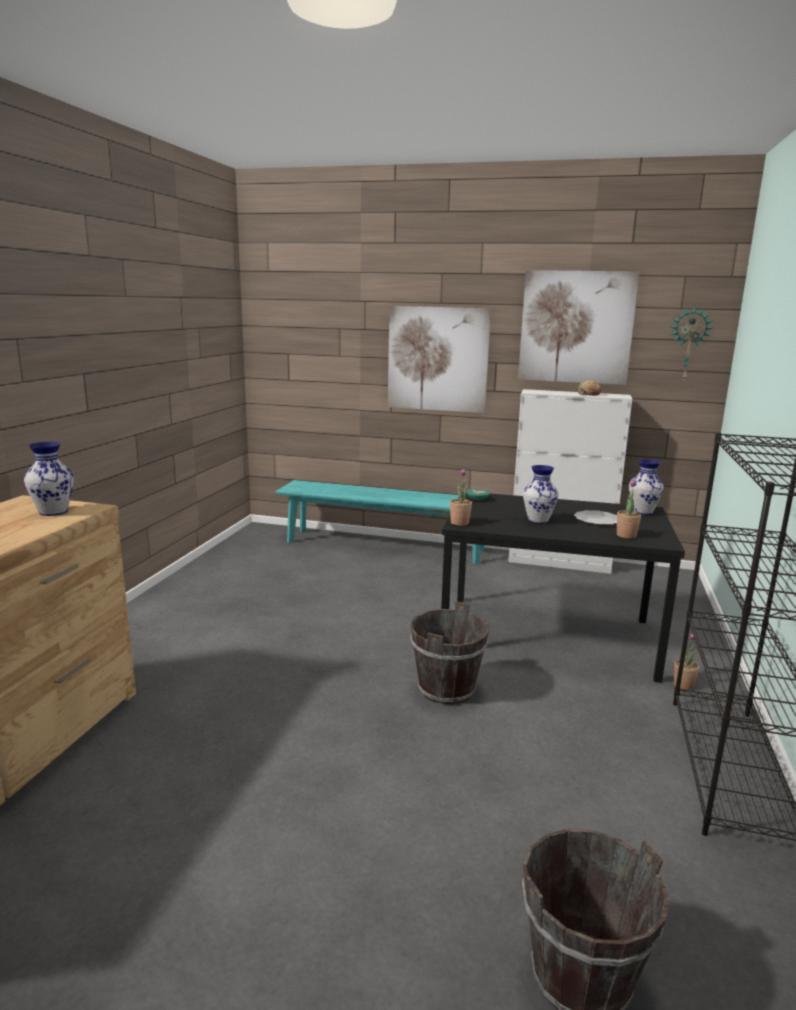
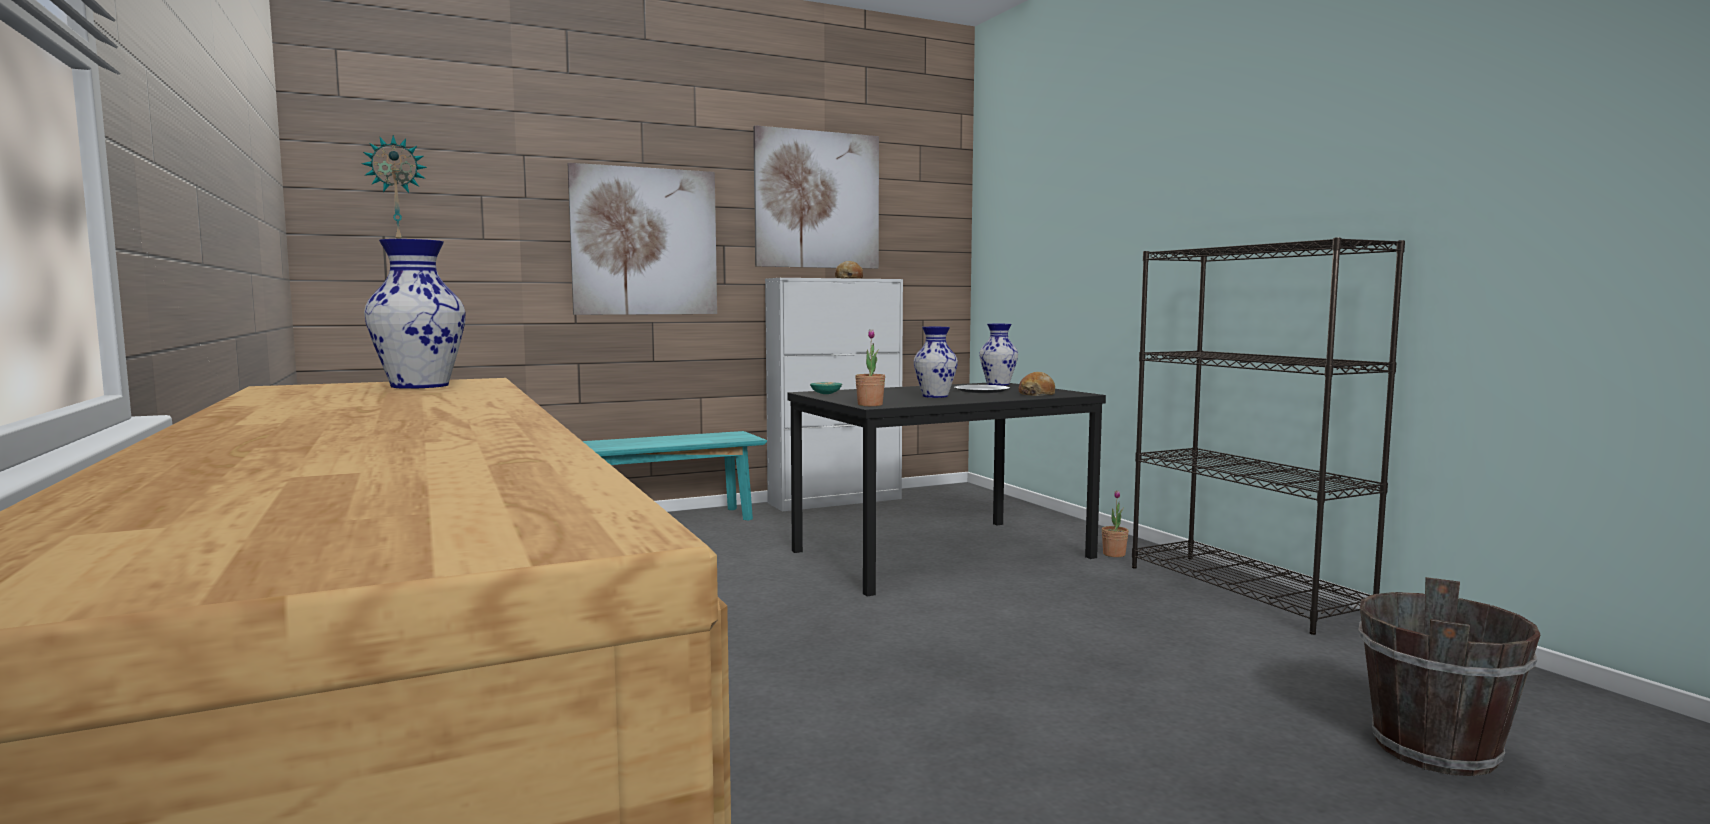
camera: 40 degrees left, 10 degrees down
brown bucket [410,601,489,705] -> none
potted plant [617,480,641,539] -> bread [1018,372,1055,396]
wall clock [671,307,713,380] -> wall clock moved to [361,135,427,239]

